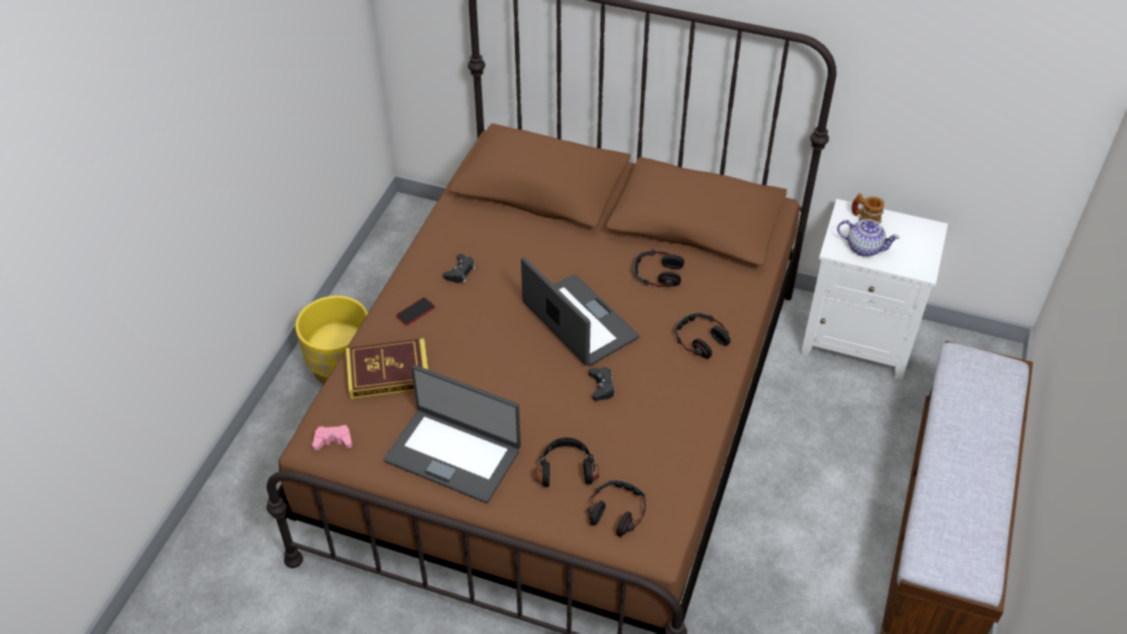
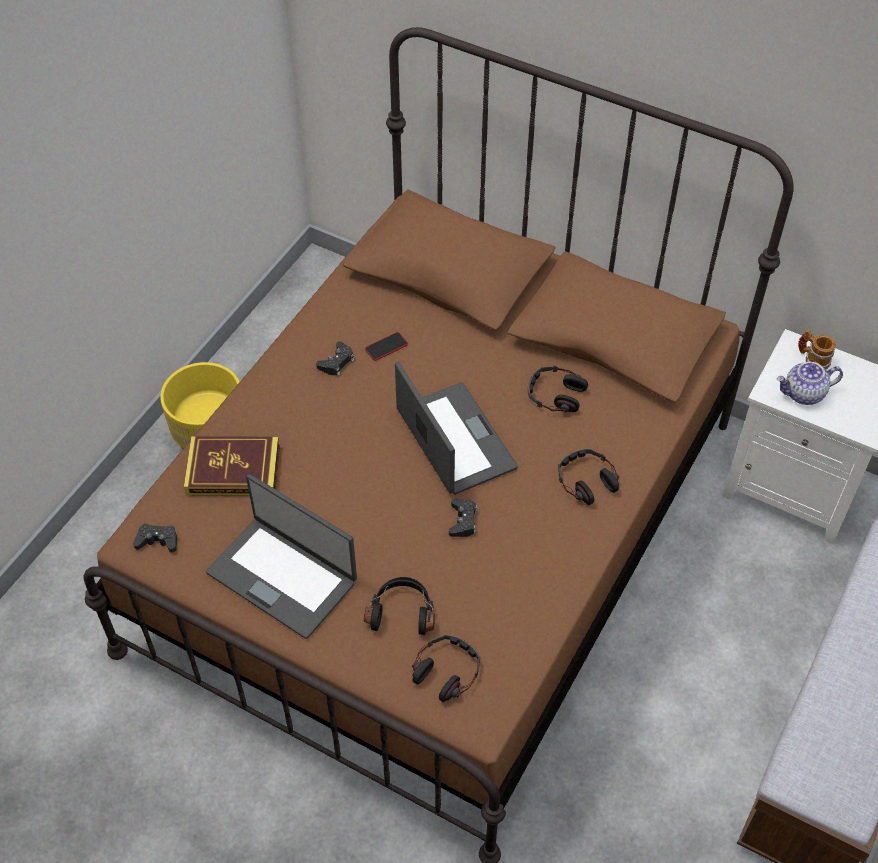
camera: 10 degrees right, 5 degrees up
pink game controller [312,425,352,451] -> black game controller [133,524,177,552]
phone [396,297,435,325] -> phone moved to [365,332,408,361]
teapot [837,219,900,257] -> teapot turned 135 degrees clockwise [776,362,843,405]

